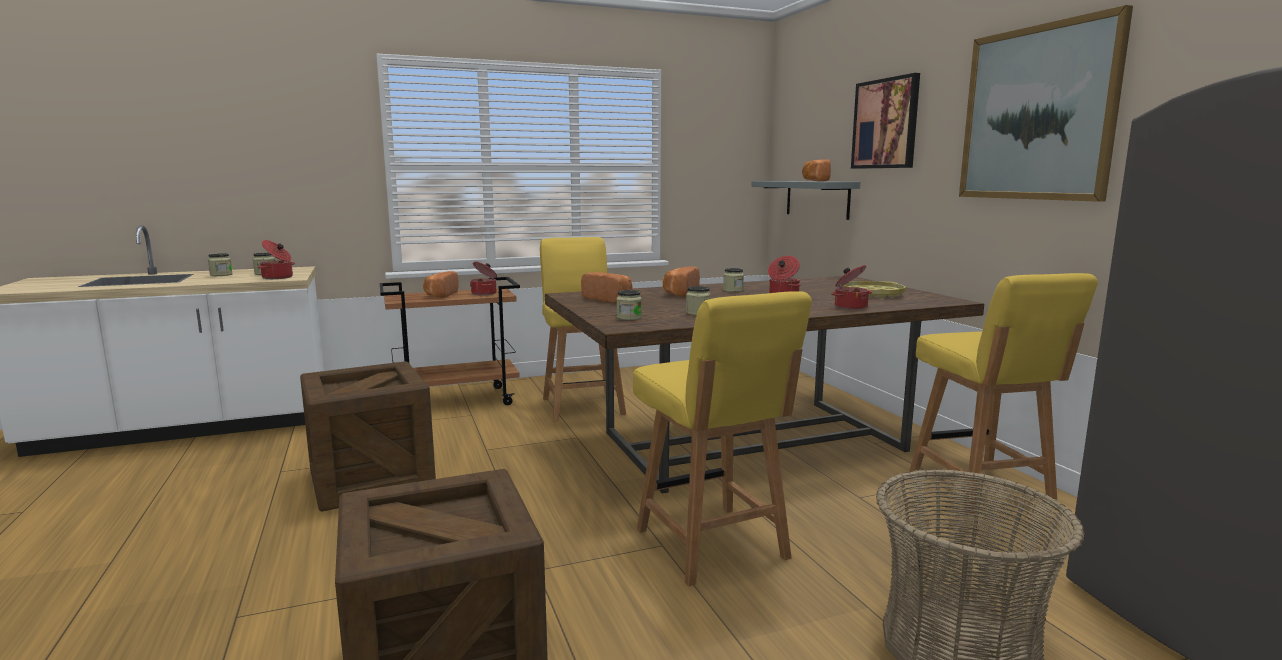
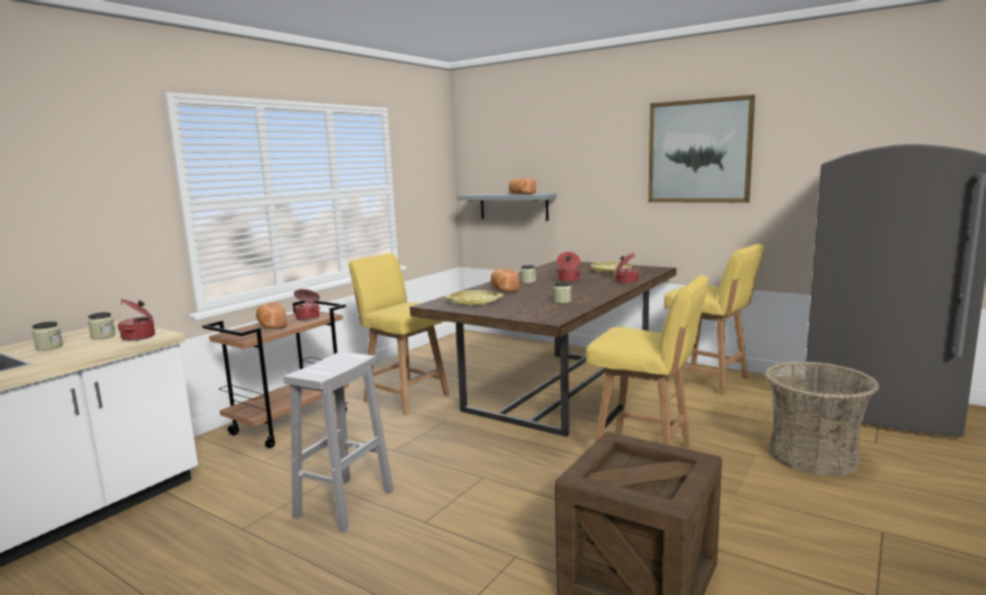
camera: 35 degrees left, 0 degrees up
crate [300,361,436,512] -> white stool [283,352,394,532]
bread [581,272,633,303] -> yellow tray [445,290,504,307]
jar [616,290,642,320] -> none
picture [851,73,920,169] -> none

